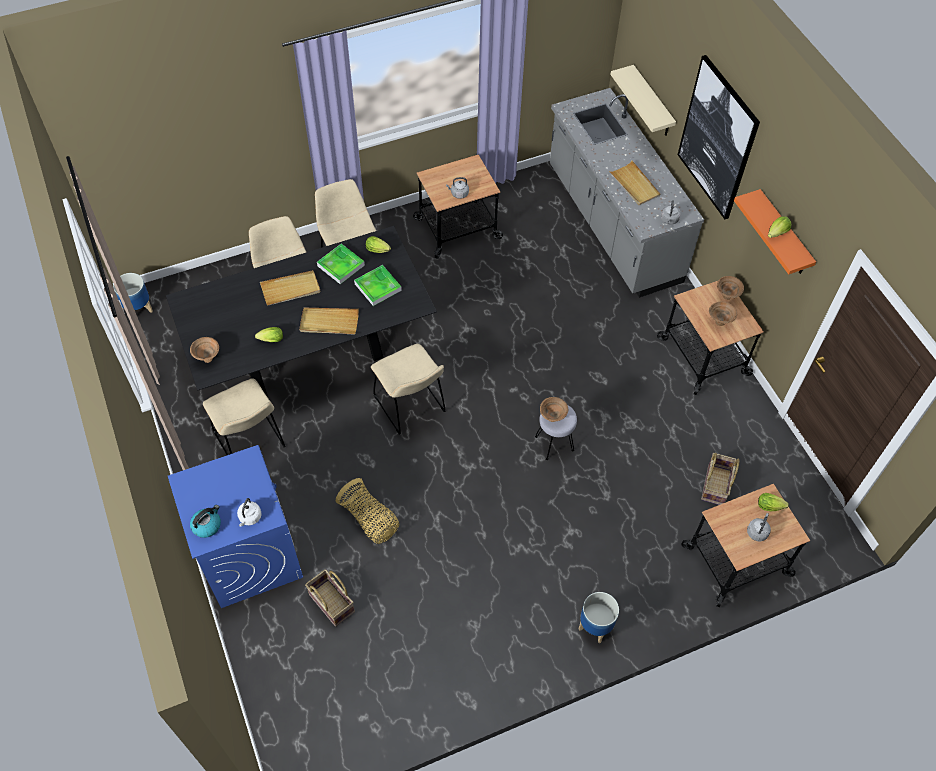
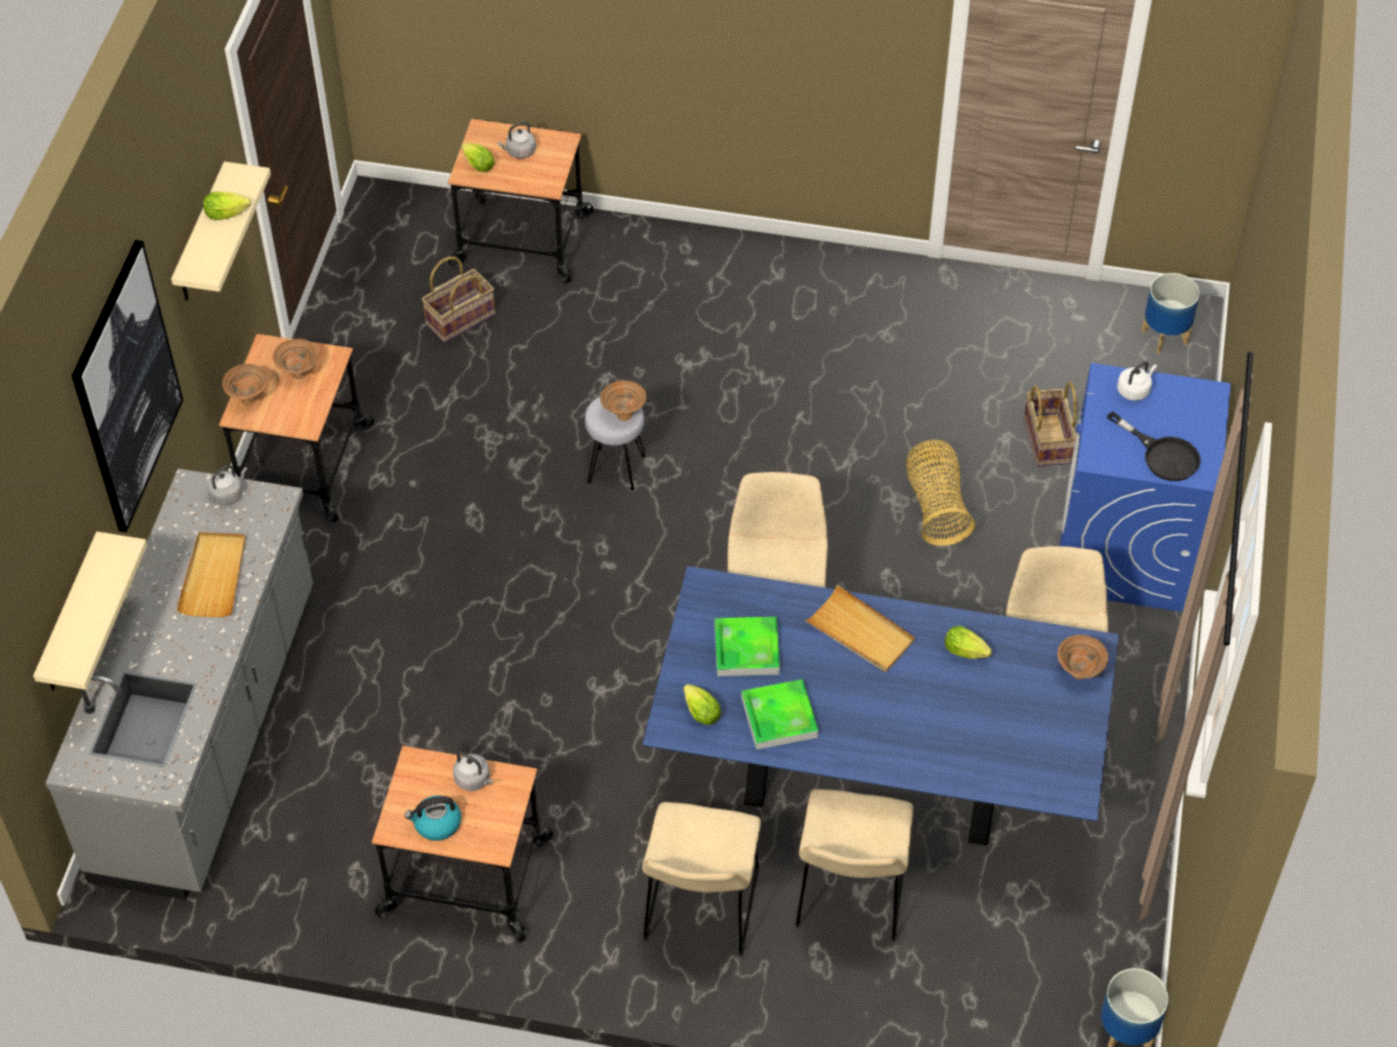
camera: 145 degrees left, 5 degrees down
black dining table [166,226,437,397] -> blue dining table [642,566,1119,845]
kettle [190,505,221,538] -> kettle moved to [405,795,461,841]
beige tray [260,270,321,306] -> none
planter [578,592,619,643] -> planter moved to [1141,273,1200,354]
orange shelf [734,189,816,274] -> beige shelf [171,162,271,301]
none -> black frying pan [1107,412,1201,481]

